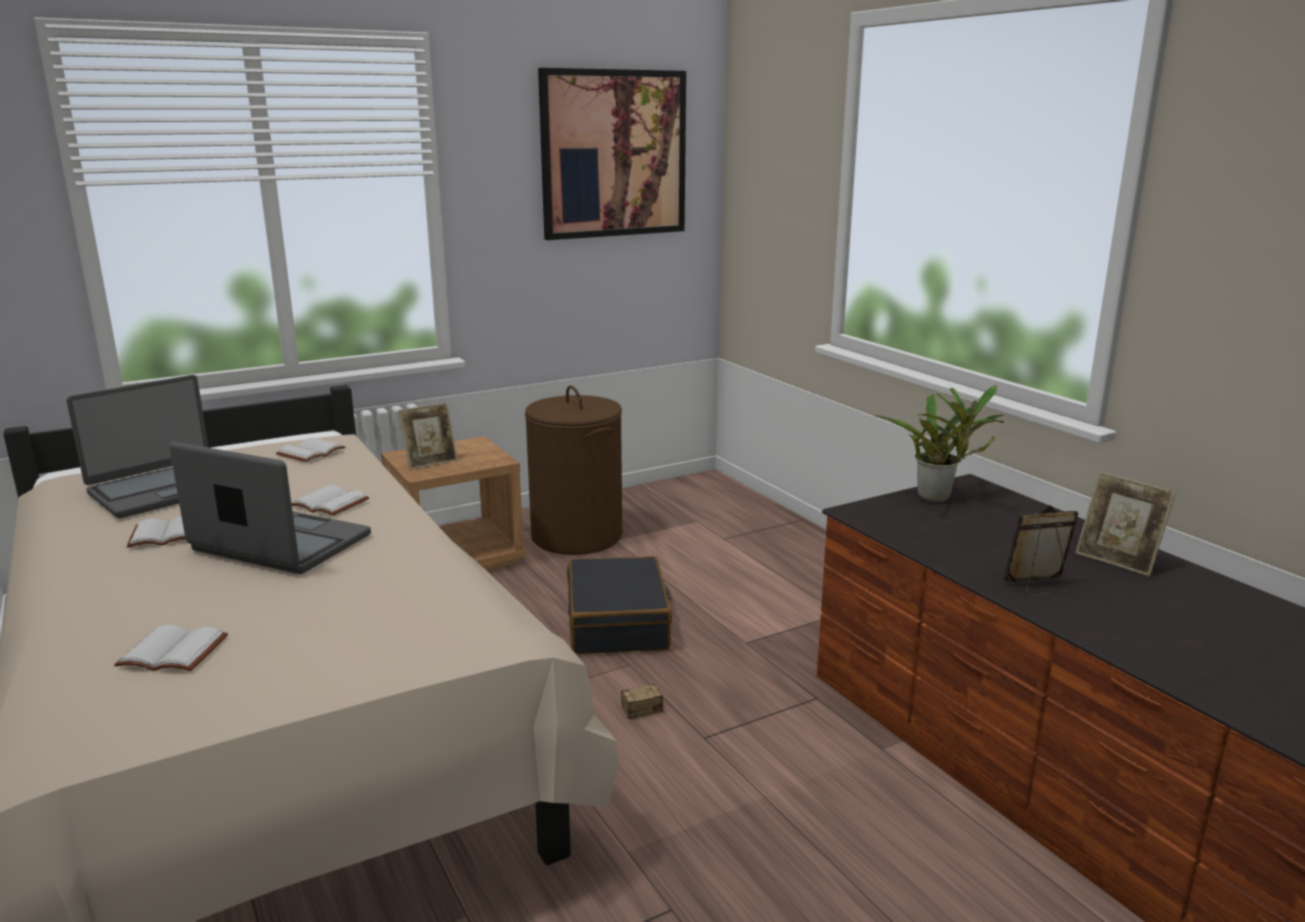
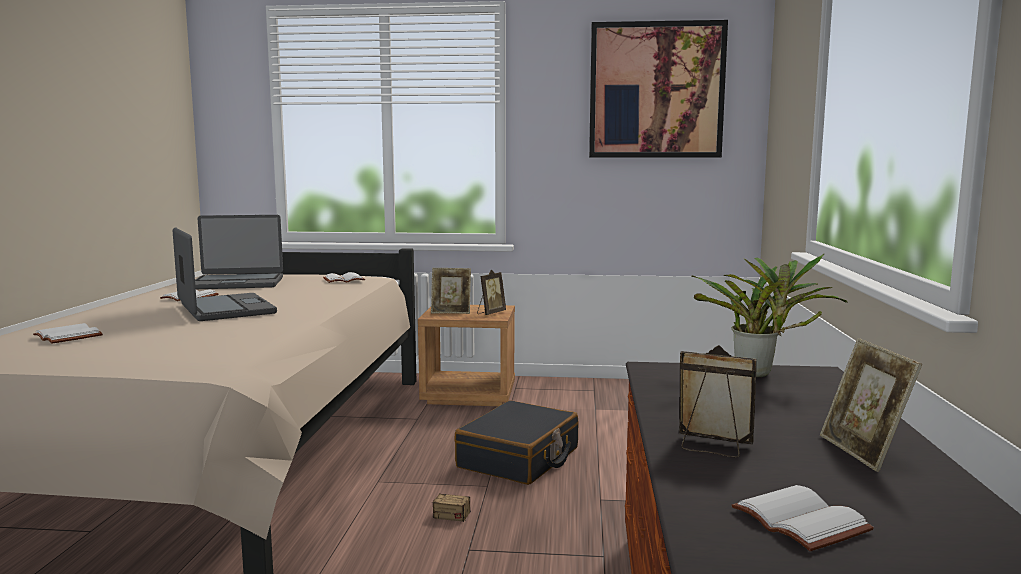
camera: 35 degrees right, 10 degrees down
white book [291,485,369,516] -> white book moved to [731,485,874,551]
brown laundry basket [525,386,622,555] -> none
none -> picture frame [477,270,506,315]

